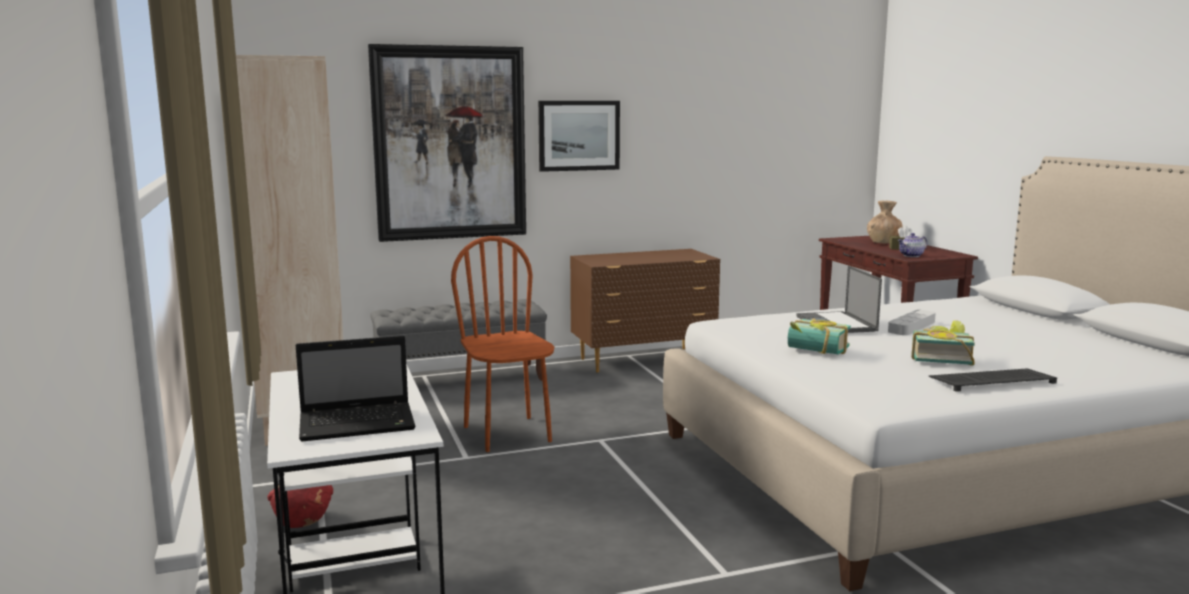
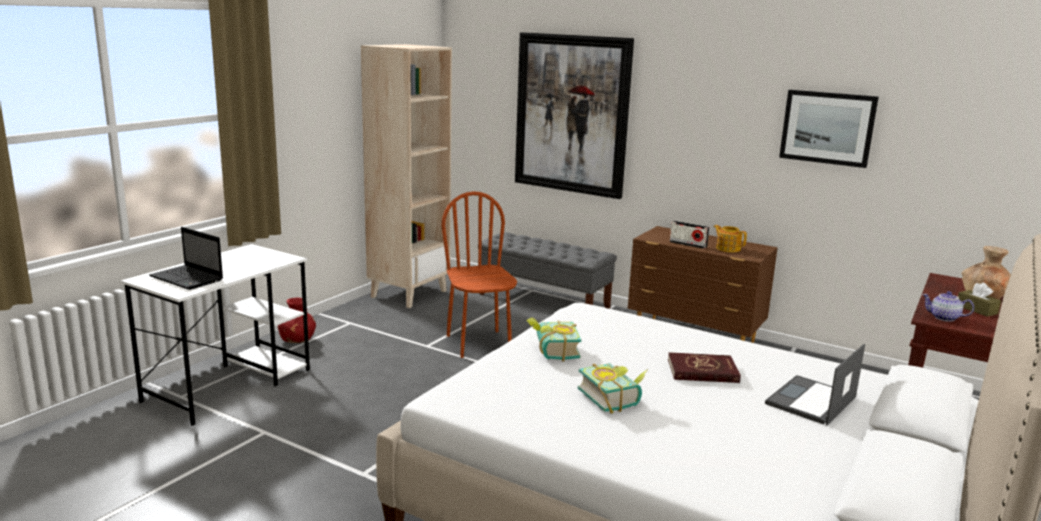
camera: 50 degrees right, 5 degrees up
brown chair [451,236,554,452] -> brown chair turned 45 degrees counterclockwise [441,191,517,358]
picture [538,101,620,172] -> picture moved to [779,90,879,168]
laptop [796,266,882,333] -> laptop moved to [765,344,865,426]
grey tray [888,310,936,335] -> red book [668,352,741,383]
keyboard [928,368,1057,392] -> none
none -> radio [670,221,709,249]
none -> teapot [714,225,747,252]

